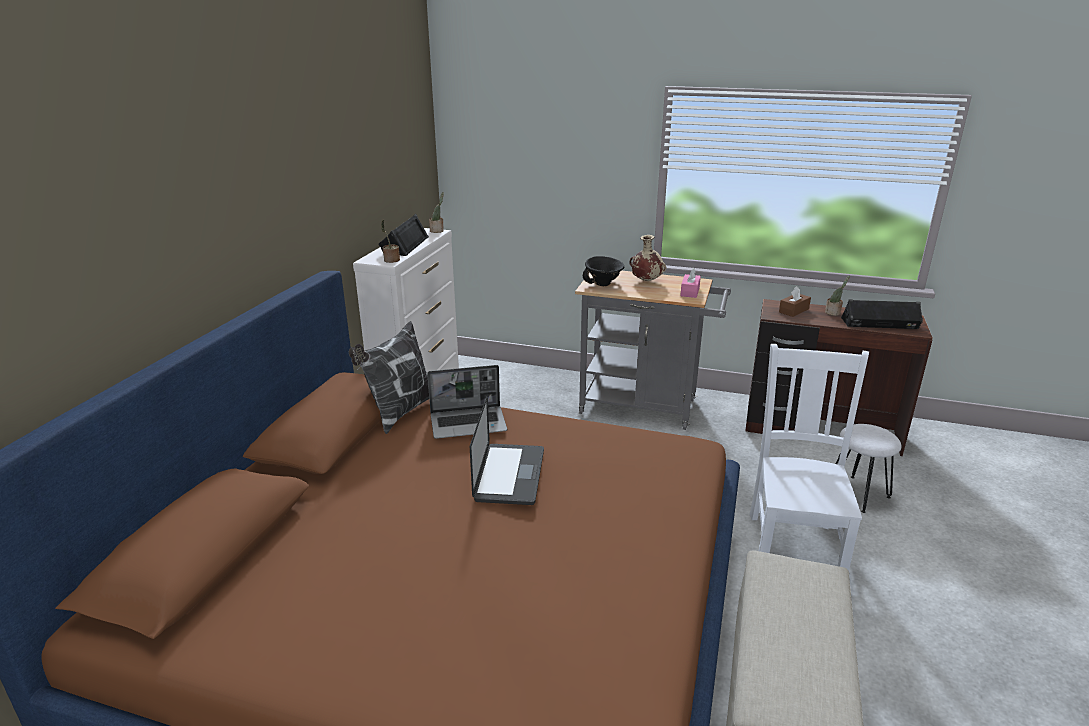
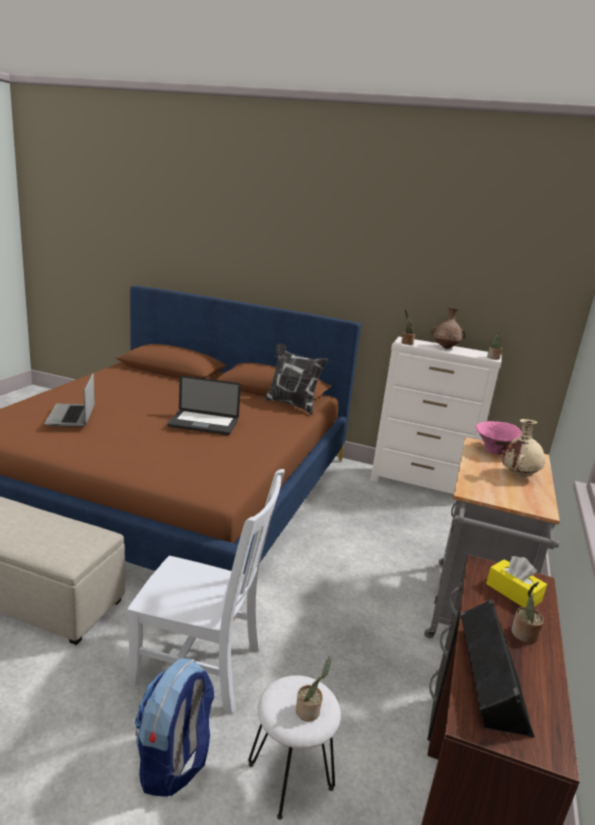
camera: 90 degrees right, 5 degrees down
black speaker [378,214,429,256] -> brown vase [431,307,466,349]
laptop [427,365,507,439] -> laptop moved to [44,373,95,427]
black bowl [583,256,625,286] -> pink bowl [476,421,522,455]
pink tissue box [680,268,701,298] -> none
brown tissue box [779,286,811,317] -> yellow tissue box [486,556,547,607]
none -> backpack [135,658,214,797]
none -> potted plant [296,656,332,721]

